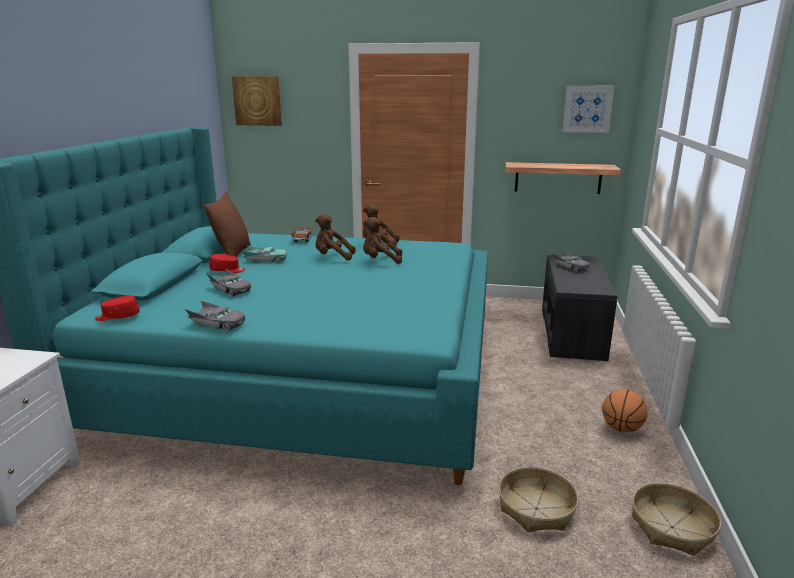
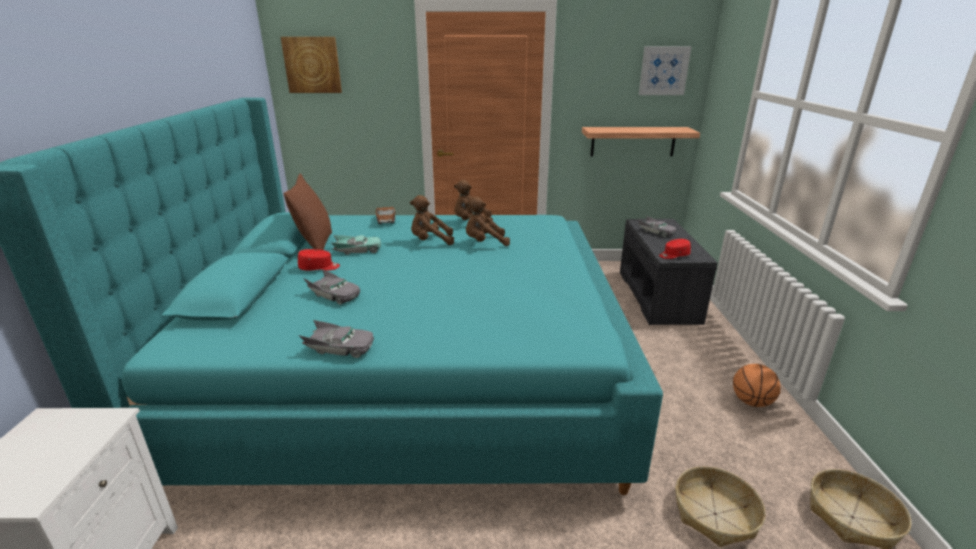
camera: 10 degrees left, 5 degrees up
red cap [95,295,140,321] -> red cap moved to [659,239,691,259]

